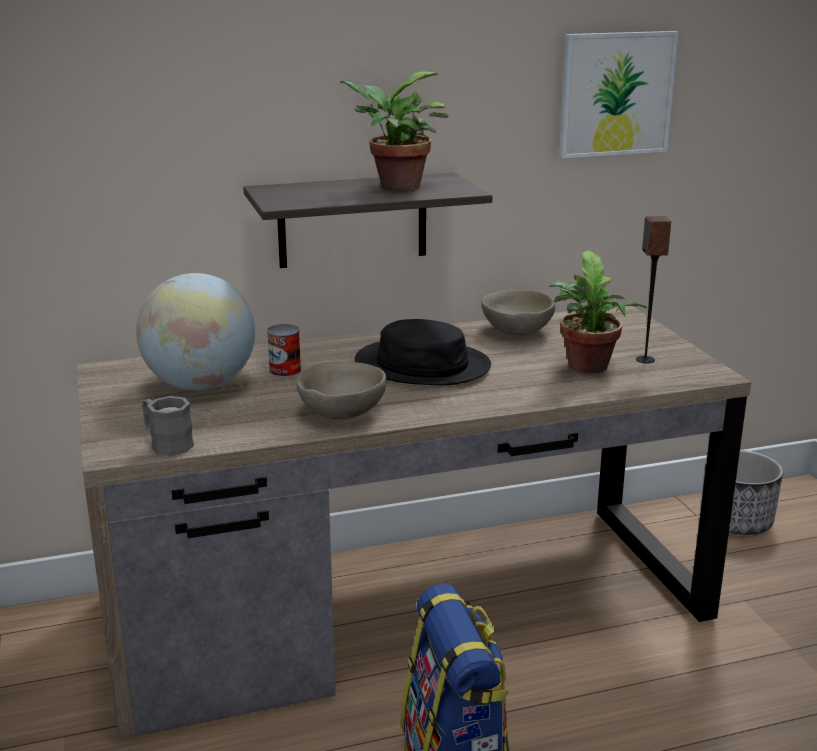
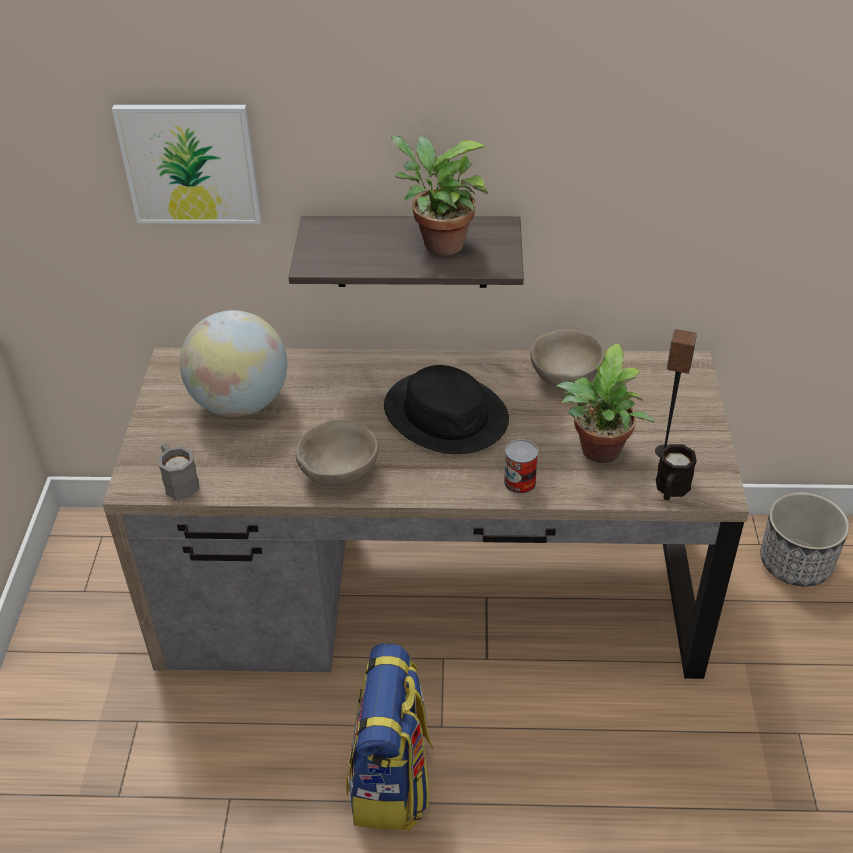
camera: 20 degrees right, 20 degrees up
can [267,324,301,377] -> can moved to [504,439,538,494]
picture [559,31,679,158] -> picture moved to [112,105,261,224]
none -> black mug [656,444,697,500]

